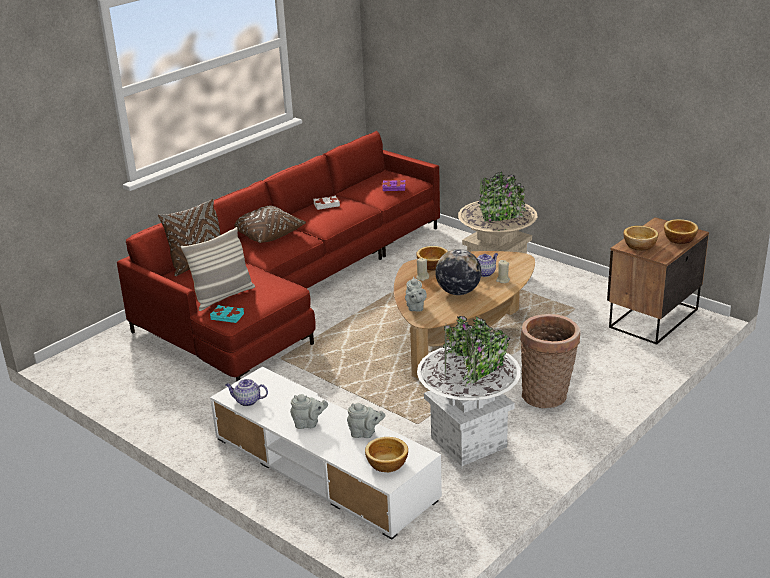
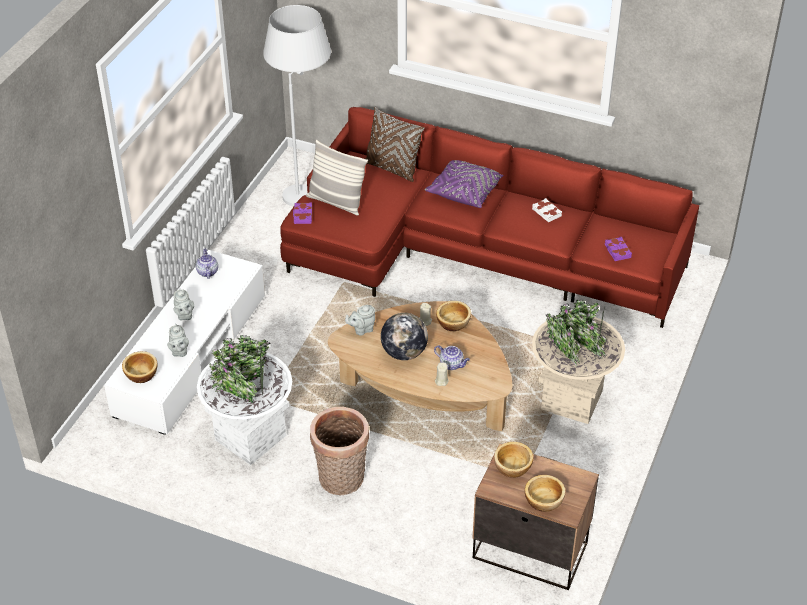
camera: 70 degrees right, 15 degrees up
turquoise book [210,305,244,323] -> purple book [293,203,312,224]
brown pillow [234,206,306,243] -> purple pillow [425,160,504,208]
none -> white floor lamp [263,5,331,207]

